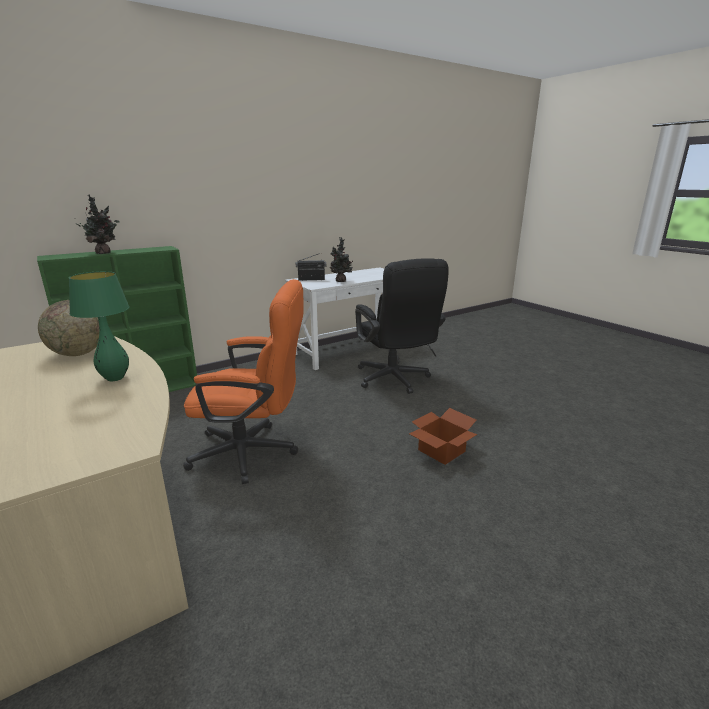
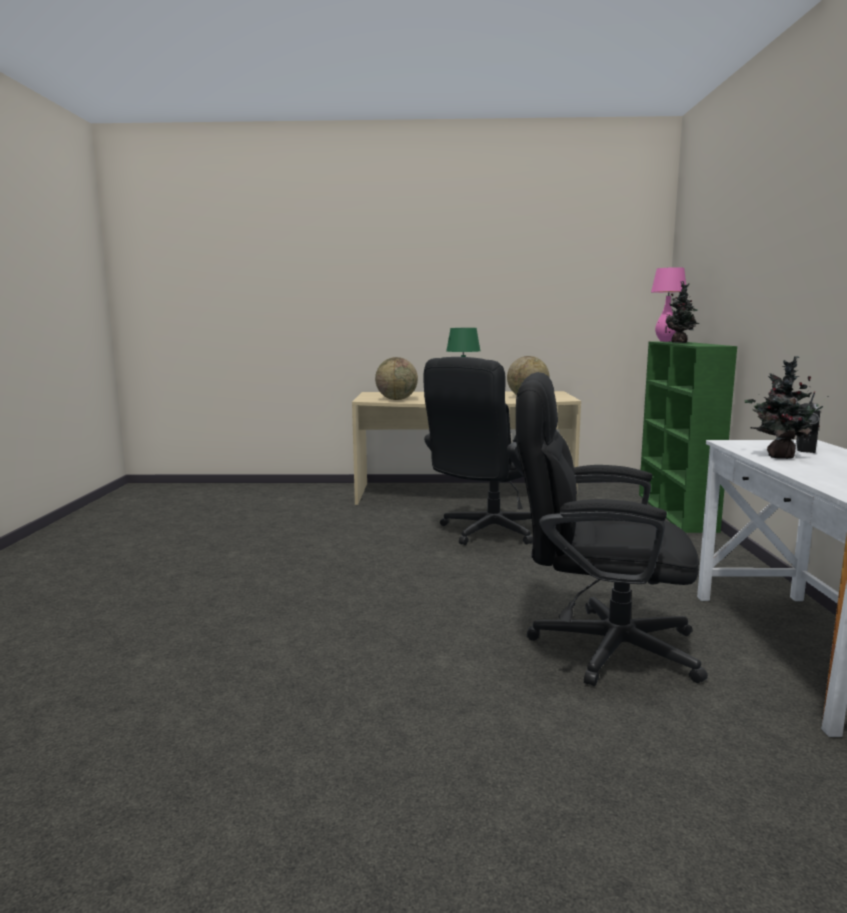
camera: 125 degrees right, 10 degrees down
orange office chair [183,279,304,484] -> black office chair [423,357,533,545]
cardboard box [409,408,477,465] -> none
none -> globe [375,357,418,400]
none -> pink table lamp [651,267,686,342]

